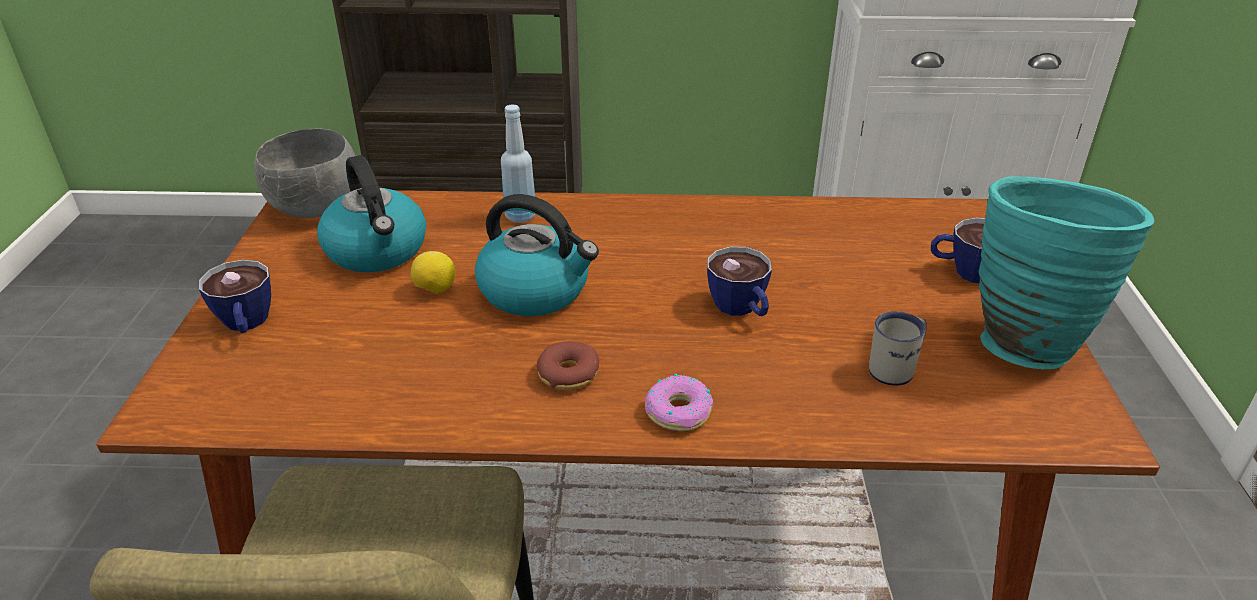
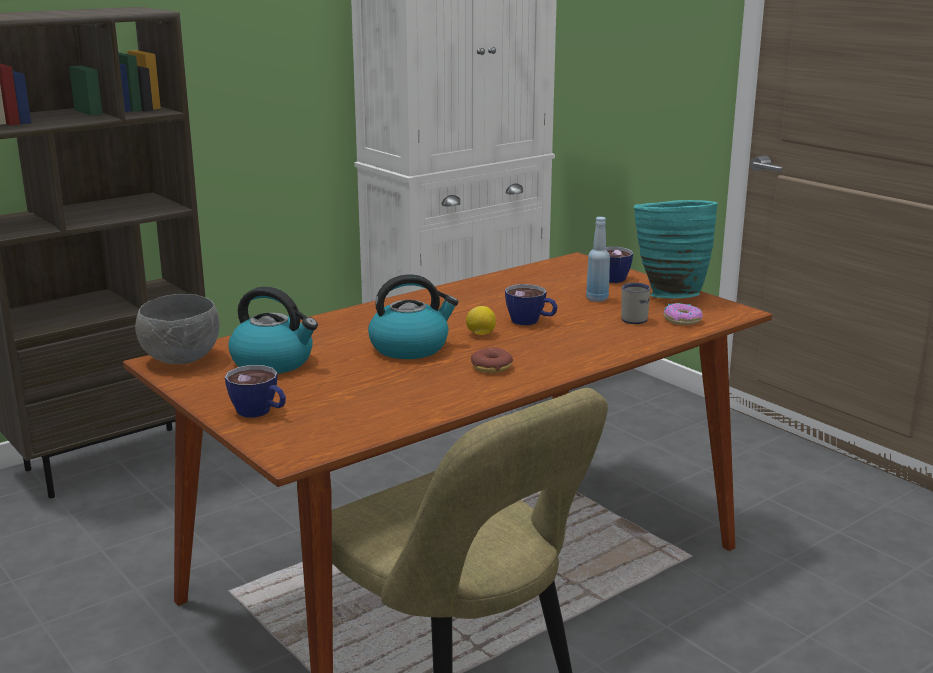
camera: 40 degrees left, 15 degrees down
lemon [411,251,455,294] -> lemon moved to [466,306,496,335]
blue bottle [501,104,535,223] -> blue bottle moved to [586,217,610,302]
donut [645,374,713,431] -> donut moved to [663,303,703,325]

